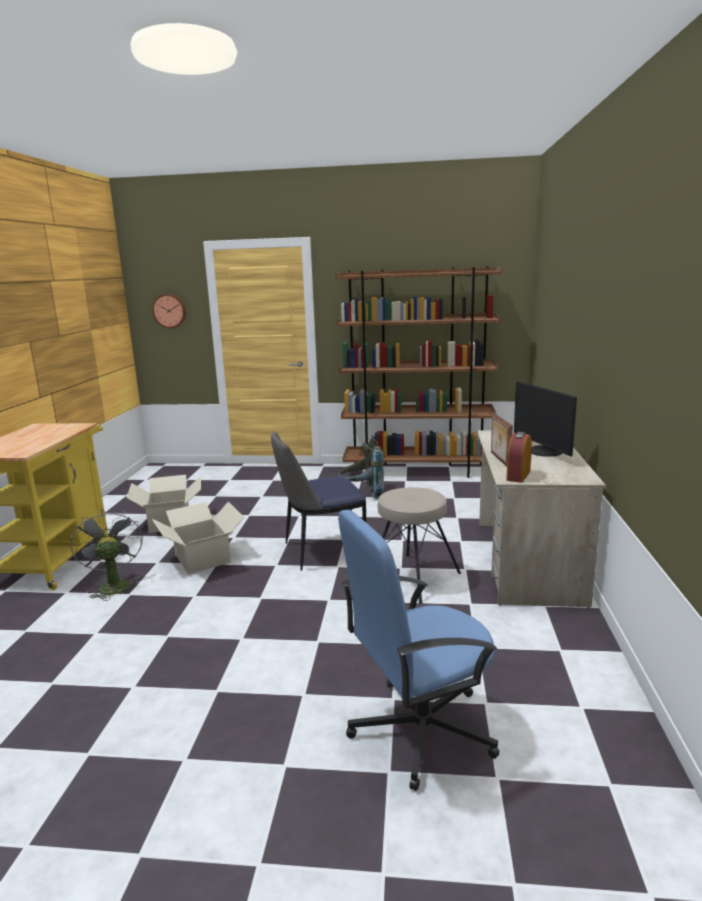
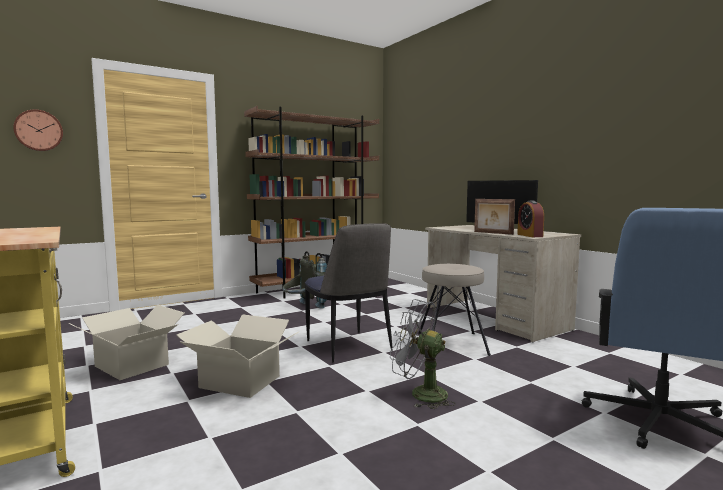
camera: 40 degrees left, 10 degrees down
grey fan [70,509,143,601] -> grey fan moved to [390,299,456,409]
chair [271,432,366,571] -> chair turned 60 degrees counterclockwise [305,223,393,362]

